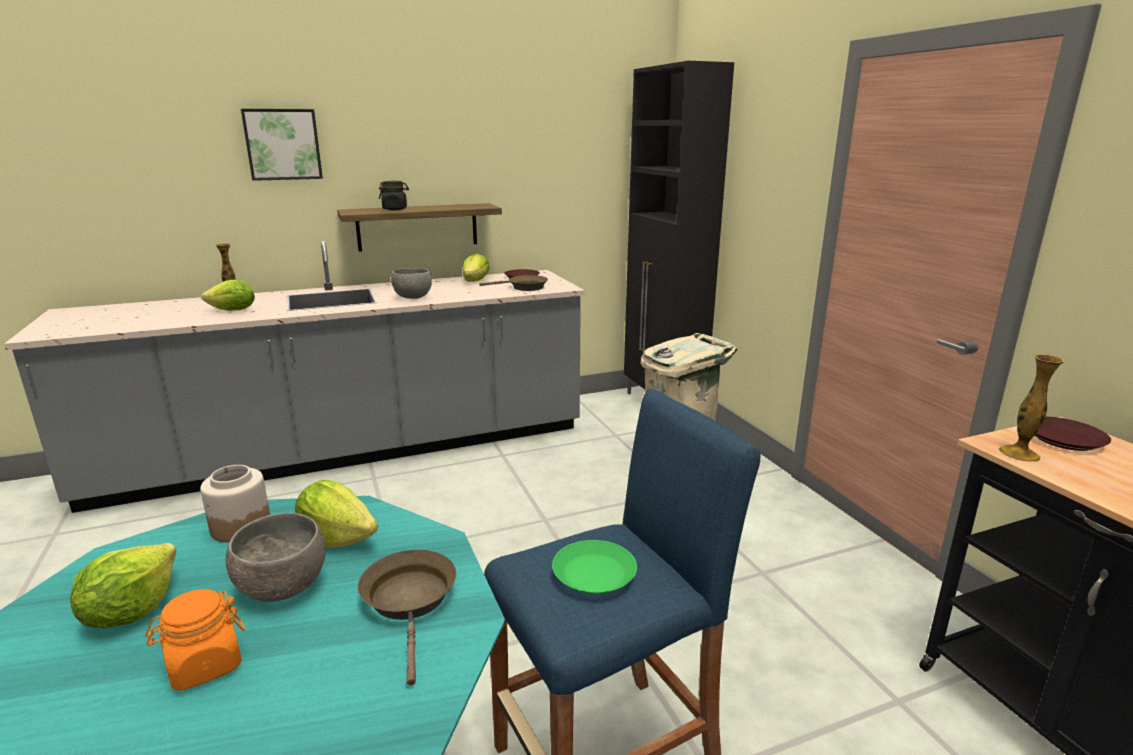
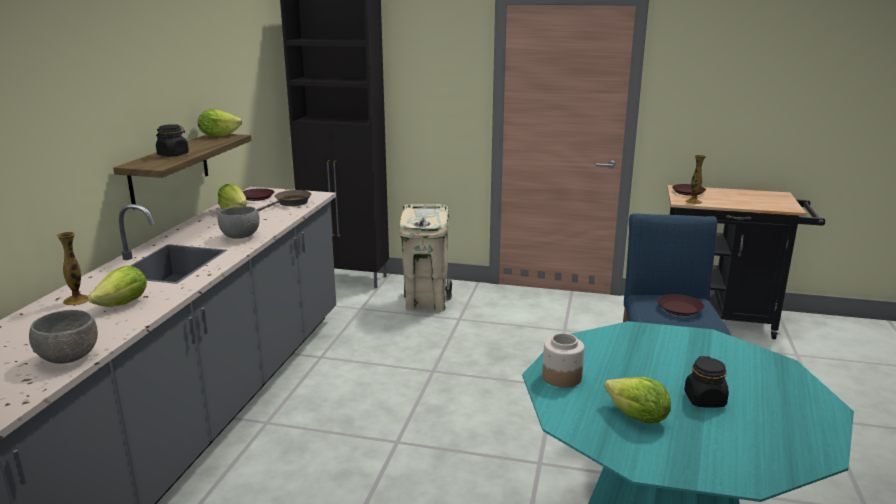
camera: 55 degrees left, 0 degrees up
orange jar [145,589,245,691] -> black jar [684,356,729,408]
grey bowl [226,513,325,602] -> grey bowl moved to [29,310,98,364]
picture [241,109,323,181] -> none
lettuce [295,480,378,548] -> lettuce moved to [198,109,242,137]
brown frying pan [358,550,456,685] -> none
green plate [552,540,637,594] -> brown plate [657,294,704,316]

